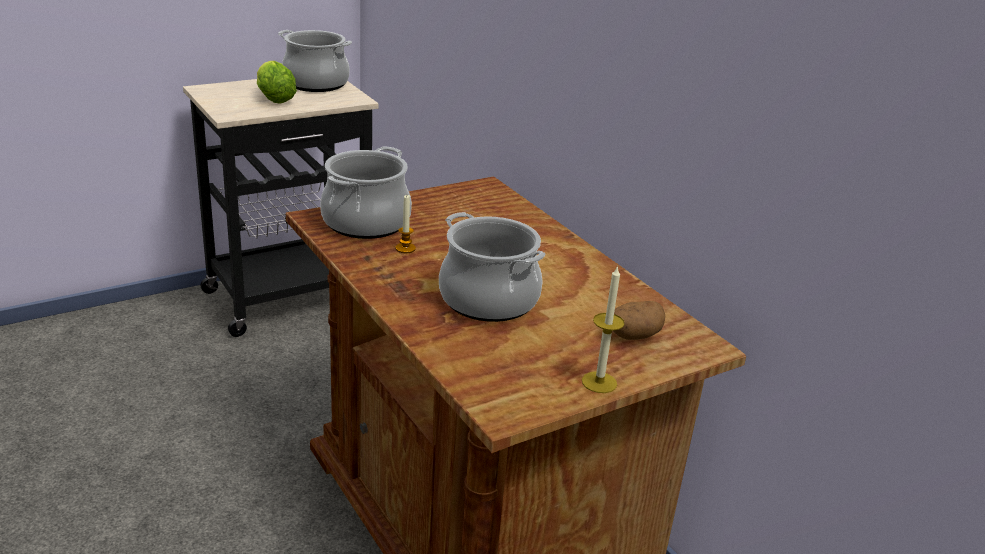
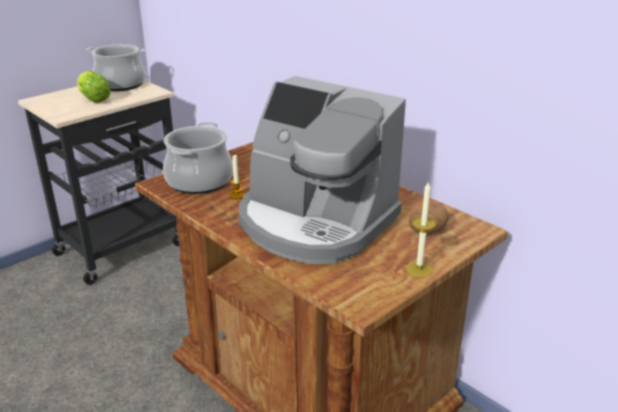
camera: 10 degrees left, 0 degrees up
cooking pot [439,212,545,322] -> coffee machine [239,76,406,264]

